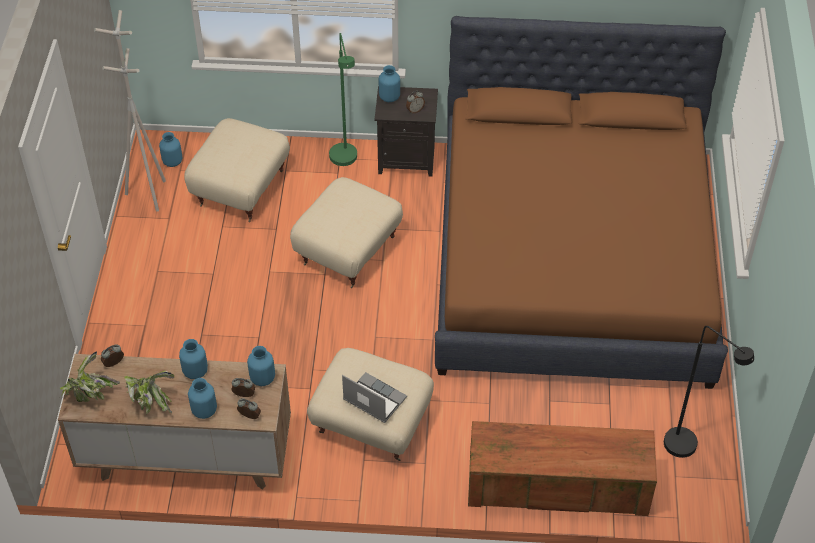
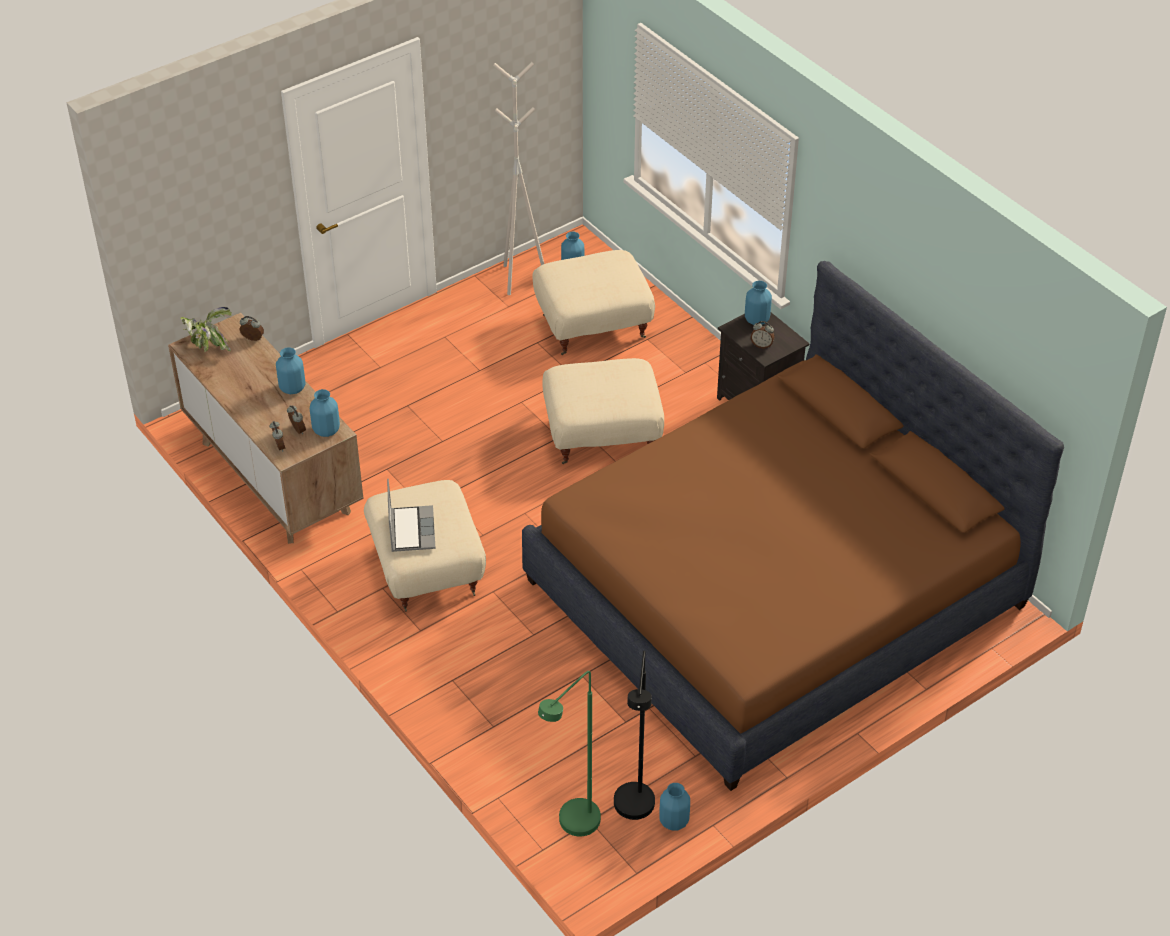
camera: 50 degrees right, 5 degrees down
potted plant [124,371,175,414] -> none
blue vase [188,378,217,419] -> blue vase moved to [659,783,690,831]
green floor lamp [329,33,357,166] -> green floor lamp moved to [538,671,601,837]
brown bench [468,421,657,516] -> none

